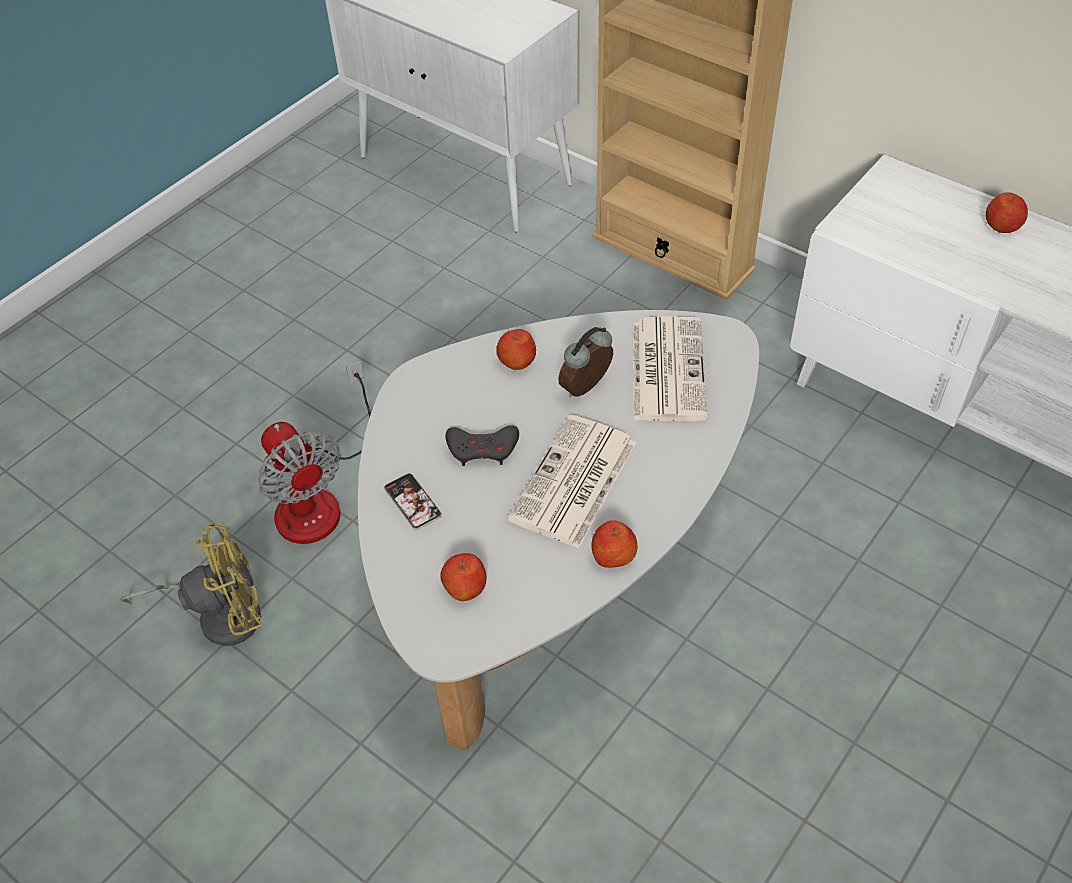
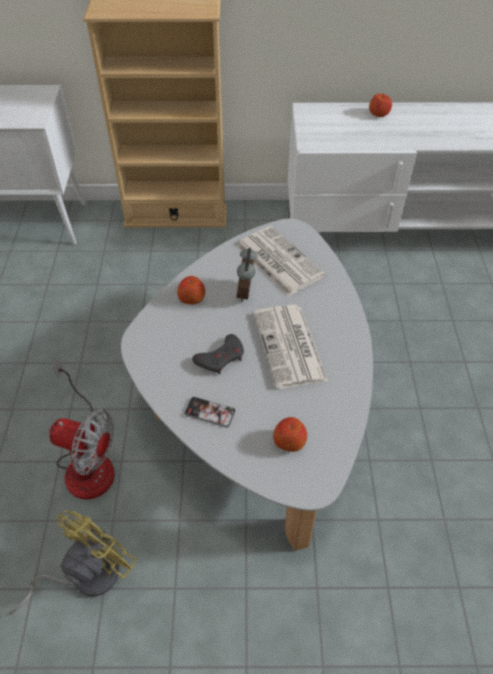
camera: 40 degrees left, 0 degrees up
apple [592,520,638,568] -> none

